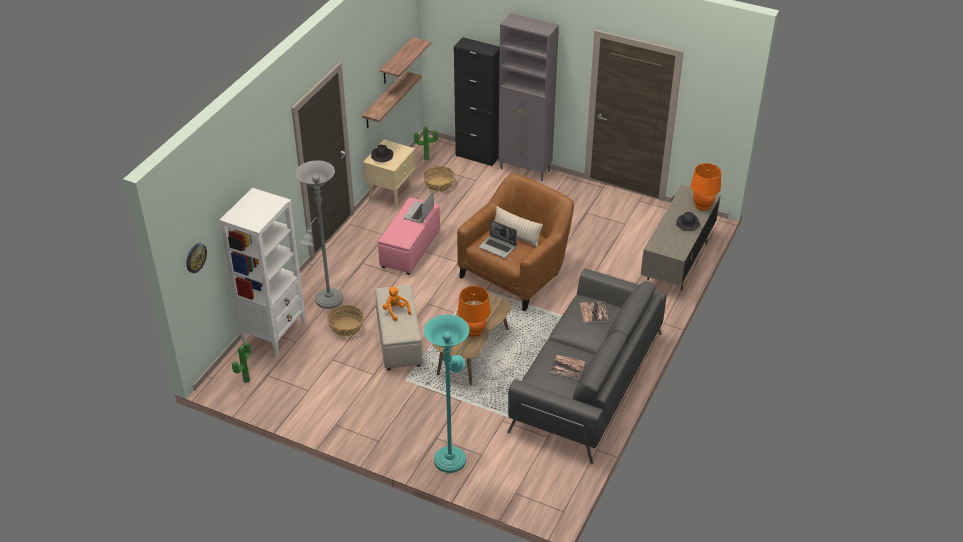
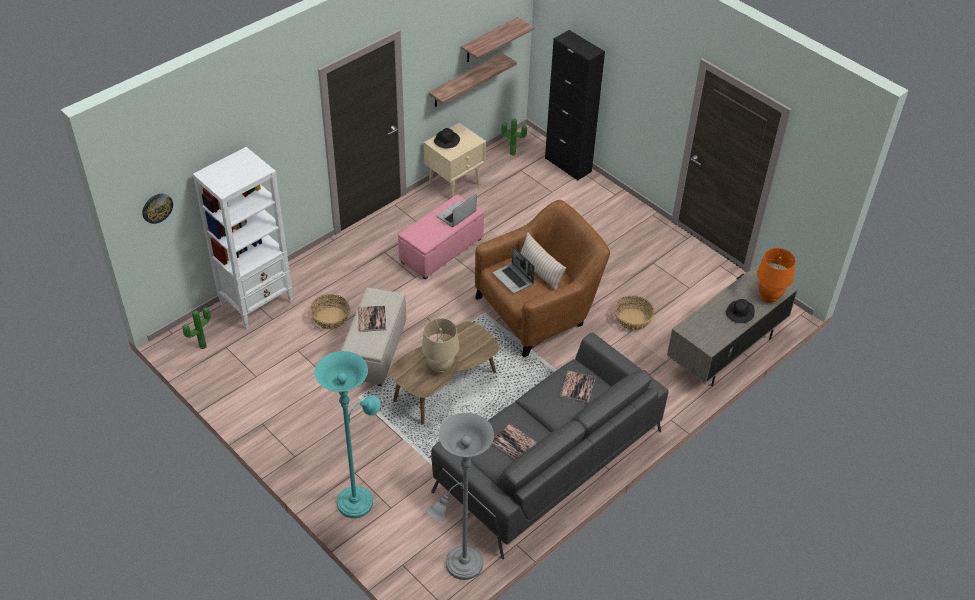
camera: 20 degrees right, 5 degrees up
grey floor lamp [295,160,343,309] -> grey floor lamp moved to [426,413,494,580]
orange plush toy [382,286,411,321] -> book [358,306,387,332]
basket [423,166,455,192] -> basket moved to [614,295,654,331]
orange table lamp [458,286,491,337] -> beige table lamp [422,318,459,374]
grey cabinet [498,13,559,181] -> none

